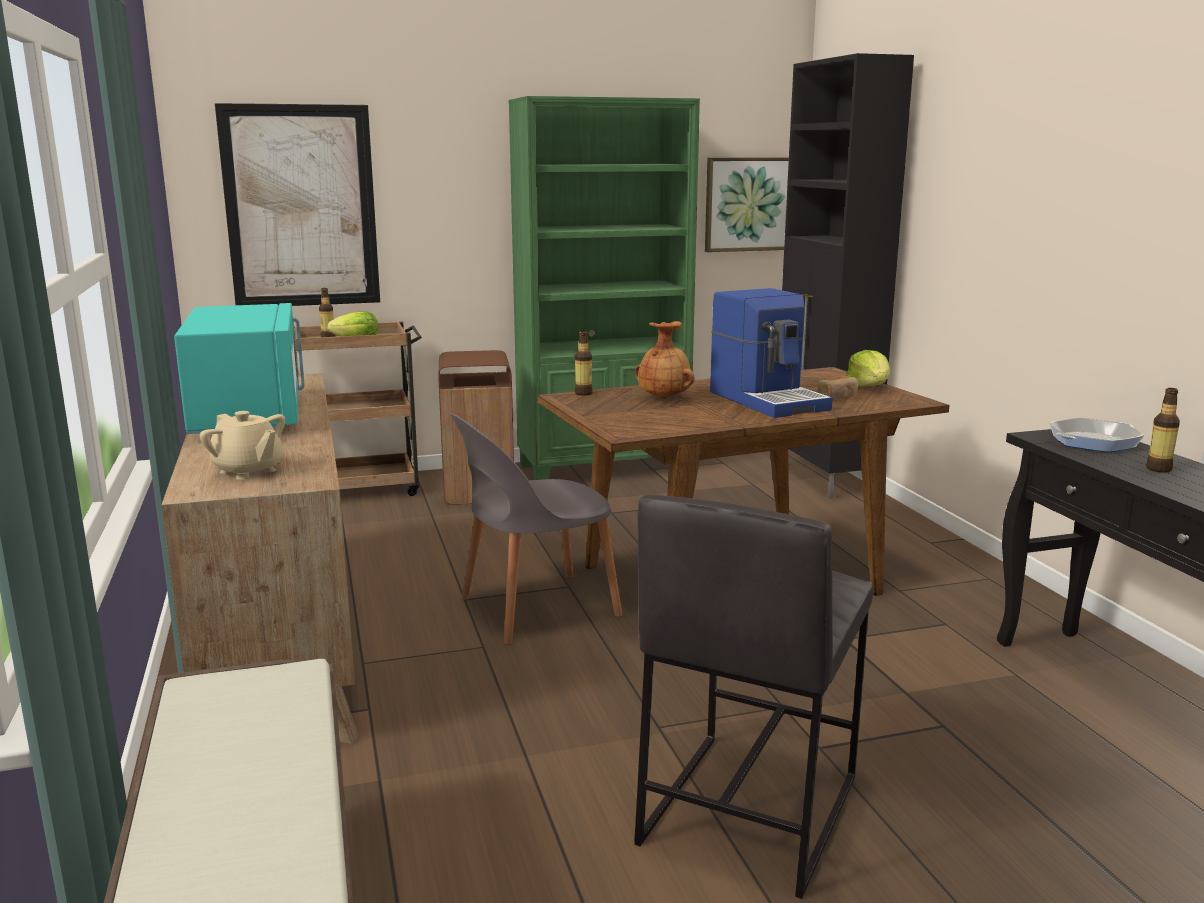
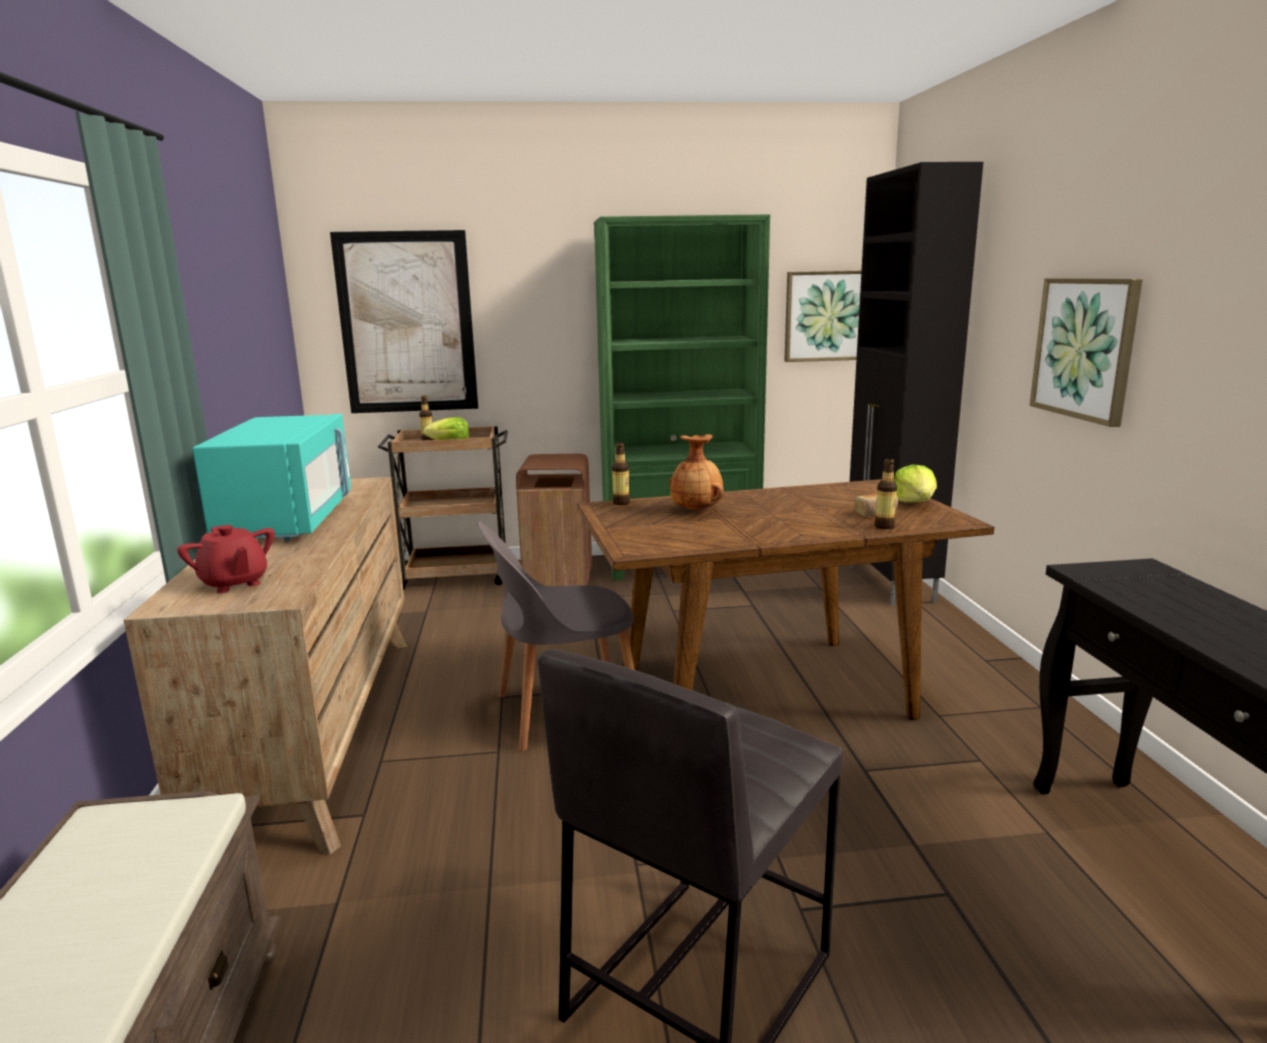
camera: 10 degrees right, 0 degrees up
beige teapot [200,411,285,480] -> red teapot [177,525,275,593]
coffee machine [710,288,832,418] -> none
frying pan [1049,418,1144,452] -> none
bottle [1146,388,1180,473] -> bottle moved to [875,458,897,529]
none -> picture [1030,278,1143,427]

